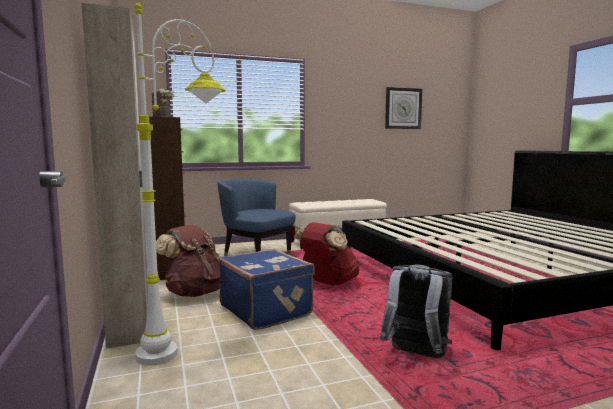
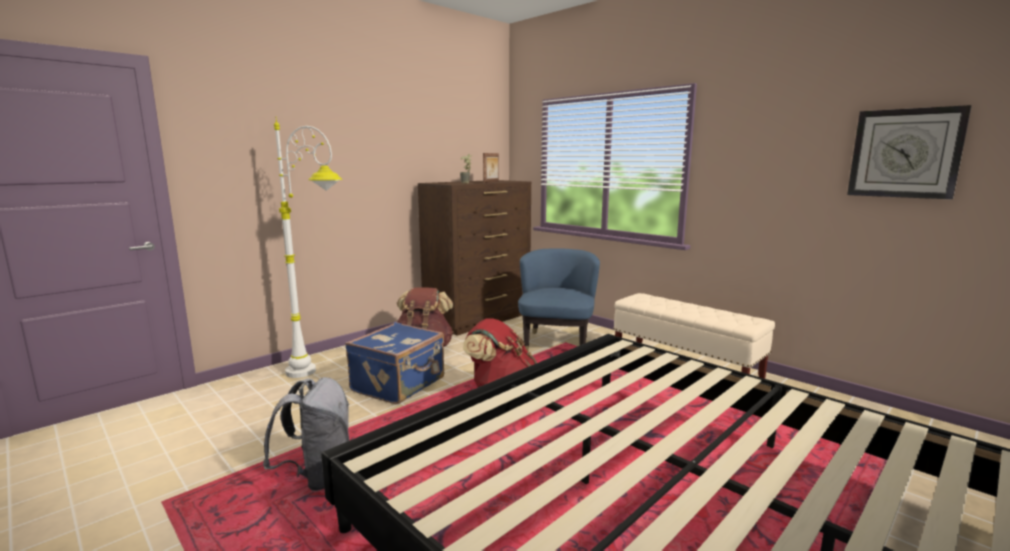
camera: 65 degrees right, 5 degrees up
beige wardrobe [82,3,148,348] -> none

